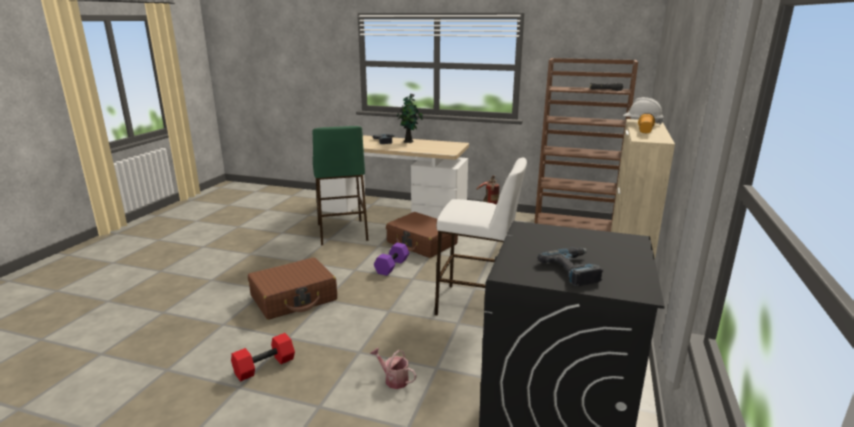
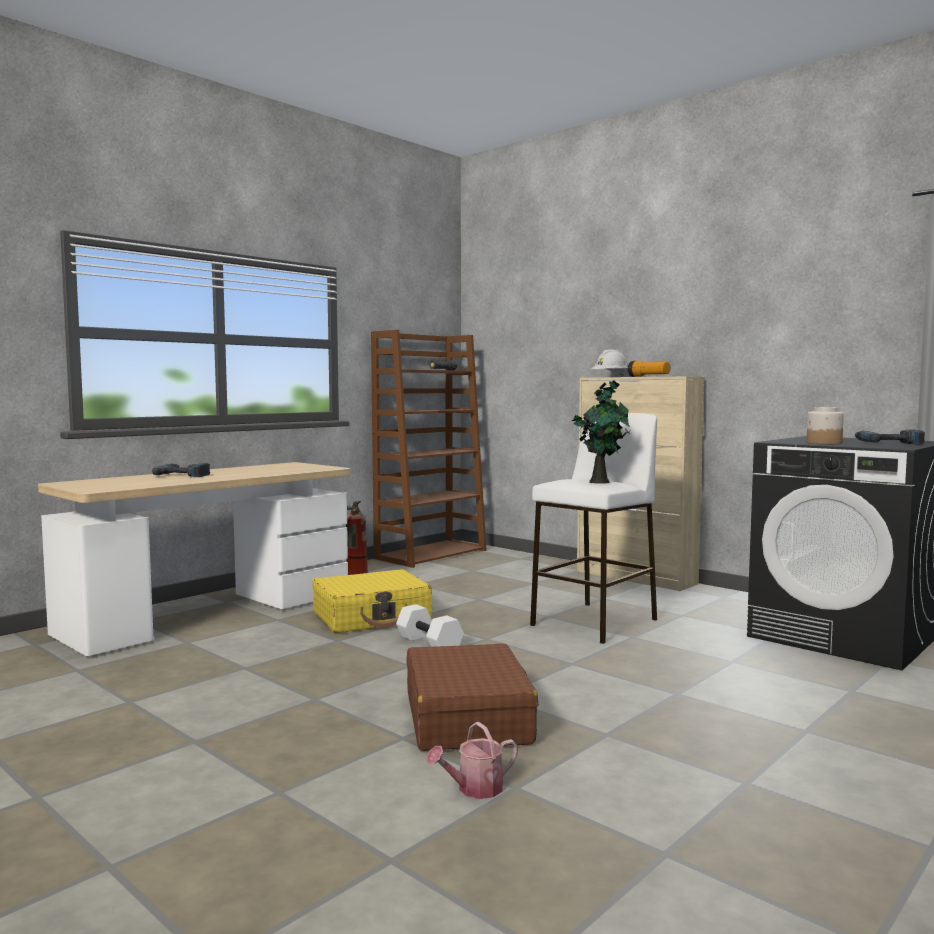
camera: 65 degrees left, 15 degrees down
red dumbbell [231,333,295,381] -> none
green stool [313,126,369,246] -> none
watering can [370,347,416,389] -> watering can moved to [426,722,518,799]
purple dumbbell [374,243,409,276] -> white dumbbell [396,604,464,647]
brown suitcase [386,212,458,258] -> yellow suitcase [312,569,432,633]
potted plant [397,93,423,143] -> potted plant moved to [572,380,630,484]
none -> jar [807,407,844,444]

